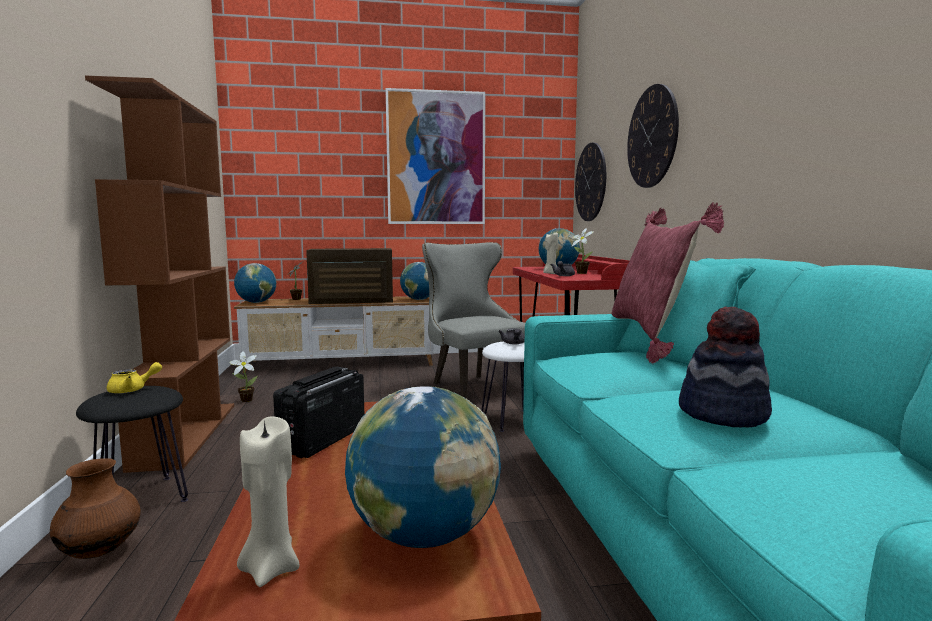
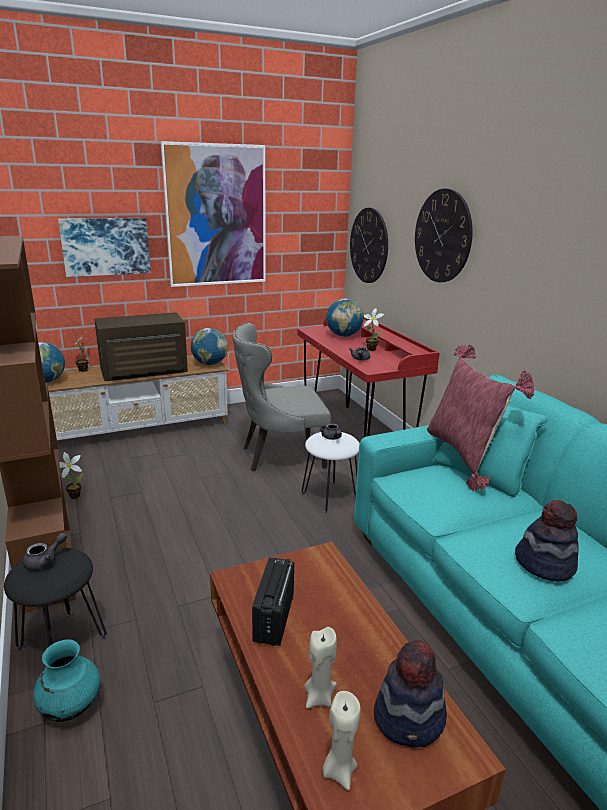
camera: 15 degrees left, 15 degrees up
brown vase [50,458,141,559] -> turquoise vase [33,639,101,722]
yellow teapot [107,362,162,394] -> grey teapot [23,533,67,571]
globe [345,386,501,548] -> hat [374,640,447,747]
grey chair [422,242,525,399] -> grey chair turned 60 degrees counterclockwise [232,323,331,471]
beige candle [543,233,558,274] -> beige candle moved to [304,627,337,708]
none -> picture [58,218,151,277]

